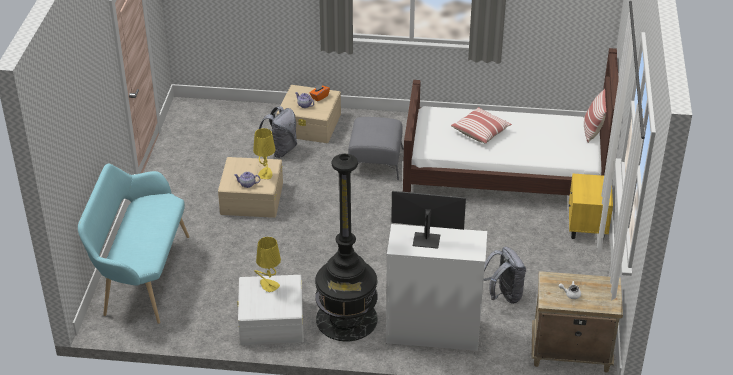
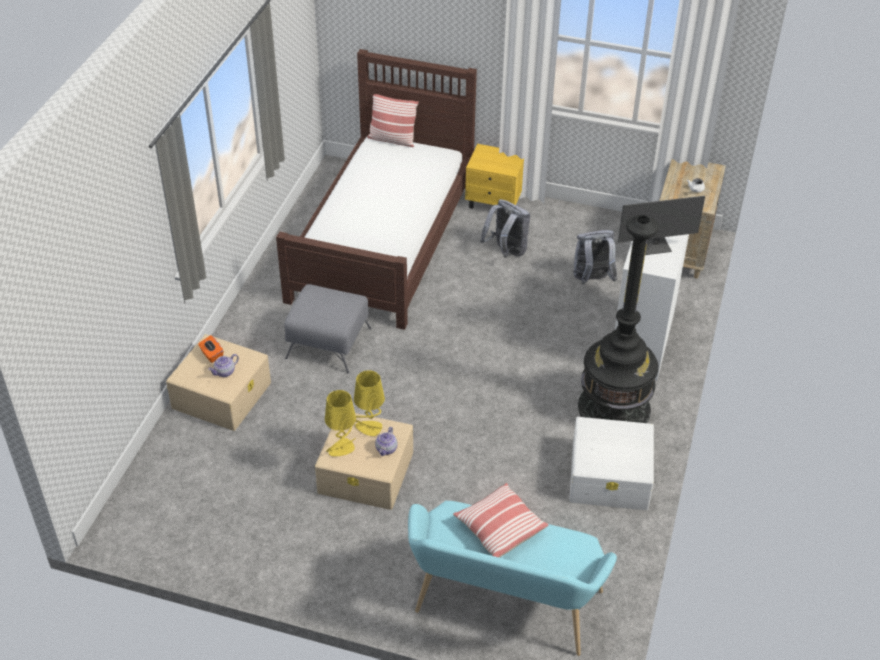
camera: 80 degrees left, 5 degrees up
yellow table lamp [254,237,281,292] -> yellow table lamp moved to [325,390,356,456]
grey backpack [259,106,297,158] -> grey backpack moved to [480,199,530,257]
monitor [391,191,466,249] -> monitor turned 120 degrees counterclockwise [618,196,705,255]
pillow [451,107,512,144] -> pillow moved to [453,483,548,558]

